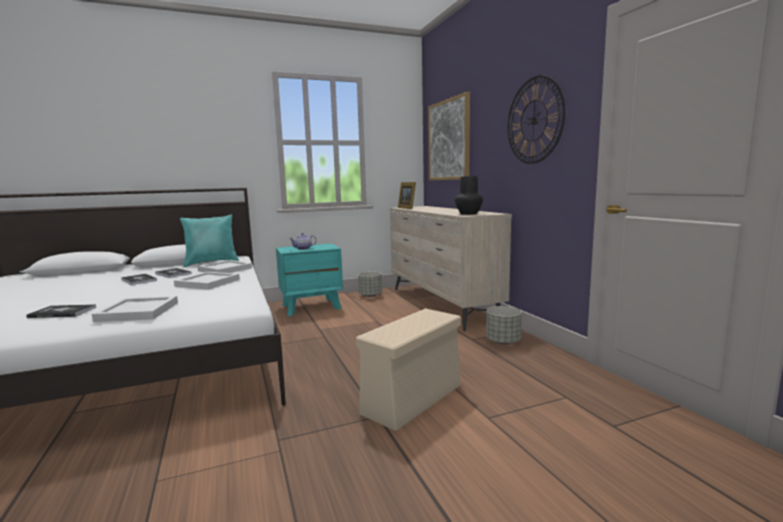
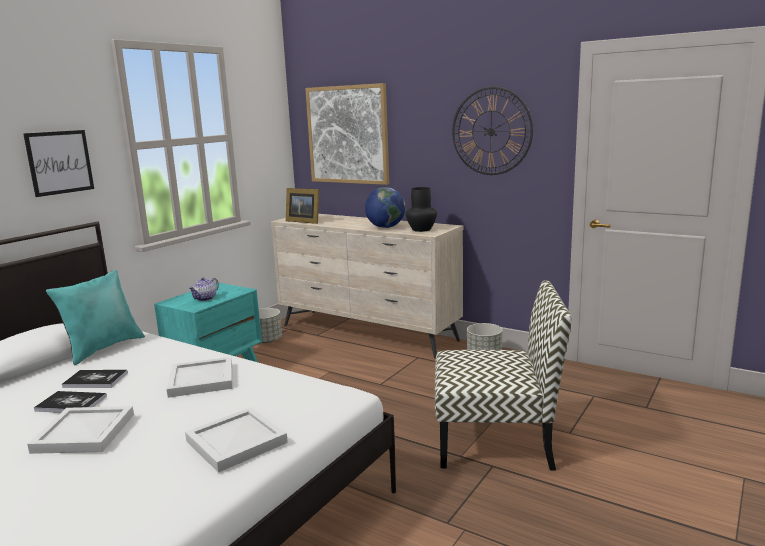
camera: 35 degrees left, 5 degrees up
book [26,304,97,318] -> none
white tray [198,260,252,273] -> white tray moved to [27,406,134,454]
beige storage box [356,308,461,431] -> chair [435,280,572,470]
none -> picture [23,130,94,197]
none -> globe [365,187,405,228]

